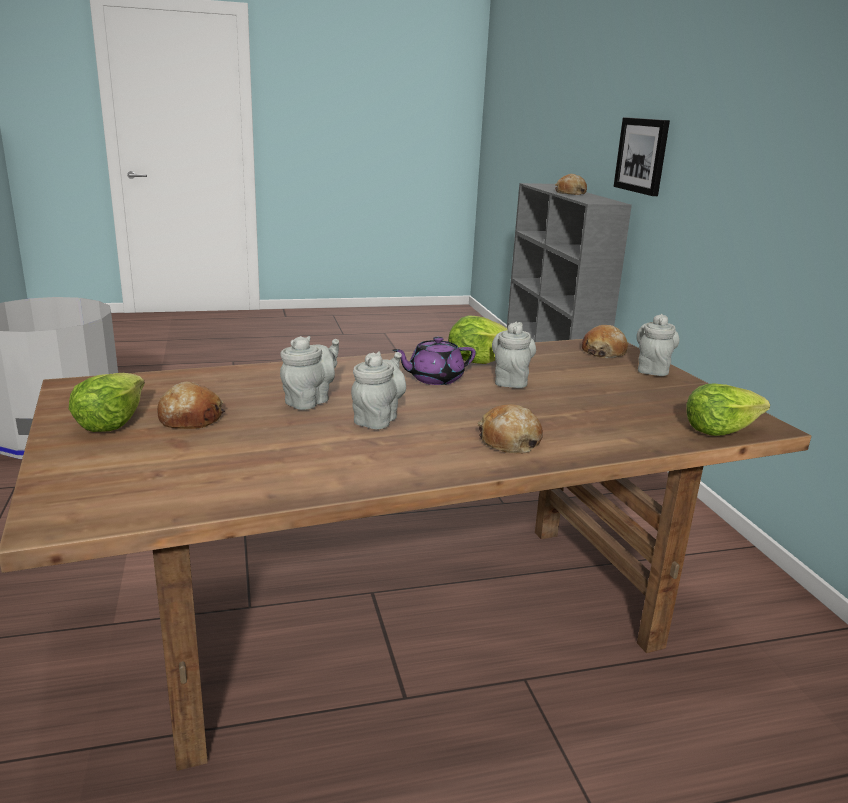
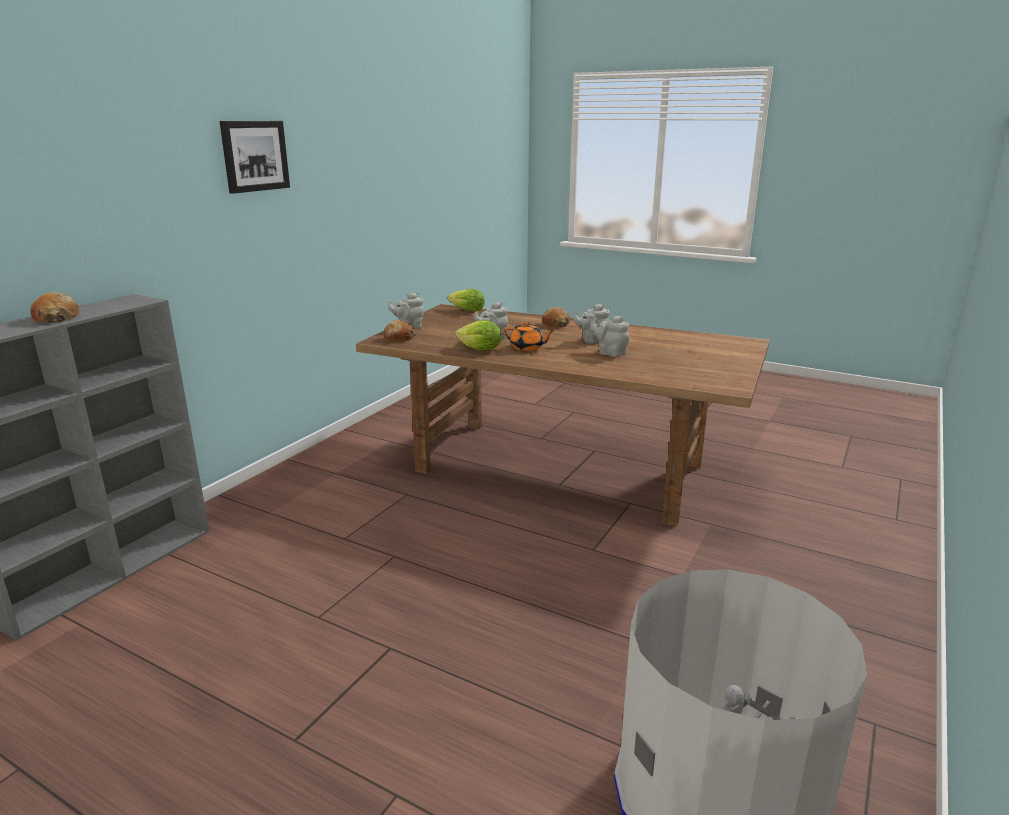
camera: 135 degrees left, 0 degrees up
lettuce [69,373,145,432] -> none
bread [157,381,225,429] -> none
grey teapot [280,336,339,410] -> grey teapot turned 45 degrees clockwise [590,316,629,357]
purple teapot [393,337,476,385] -> orange teapot [503,322,554,351]
picture [614,117,670,196] -> picture moved to [220,121,290,194]

